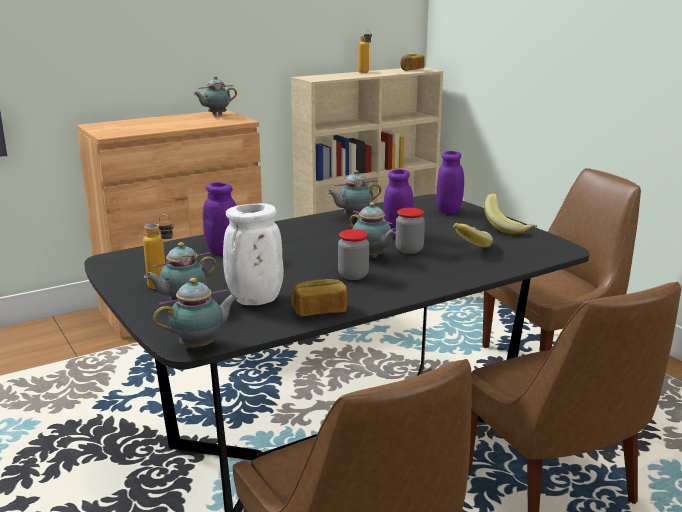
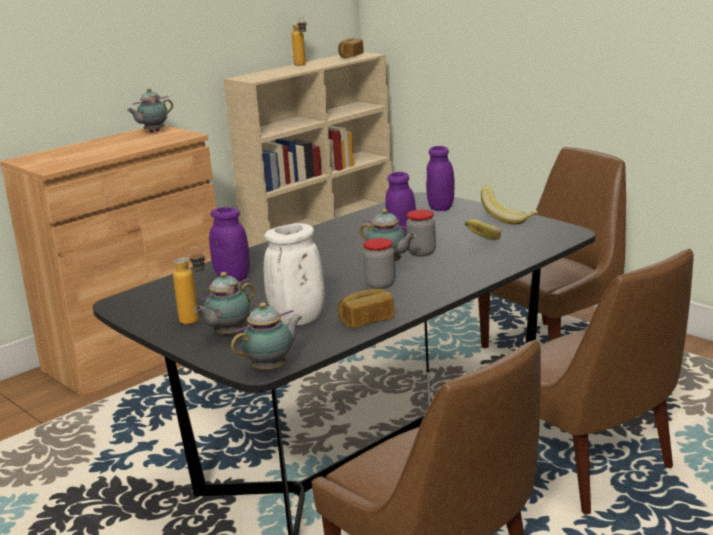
camera: 10 degrees left, 0 degrees up
teapot [327,170,382,217] -> none

